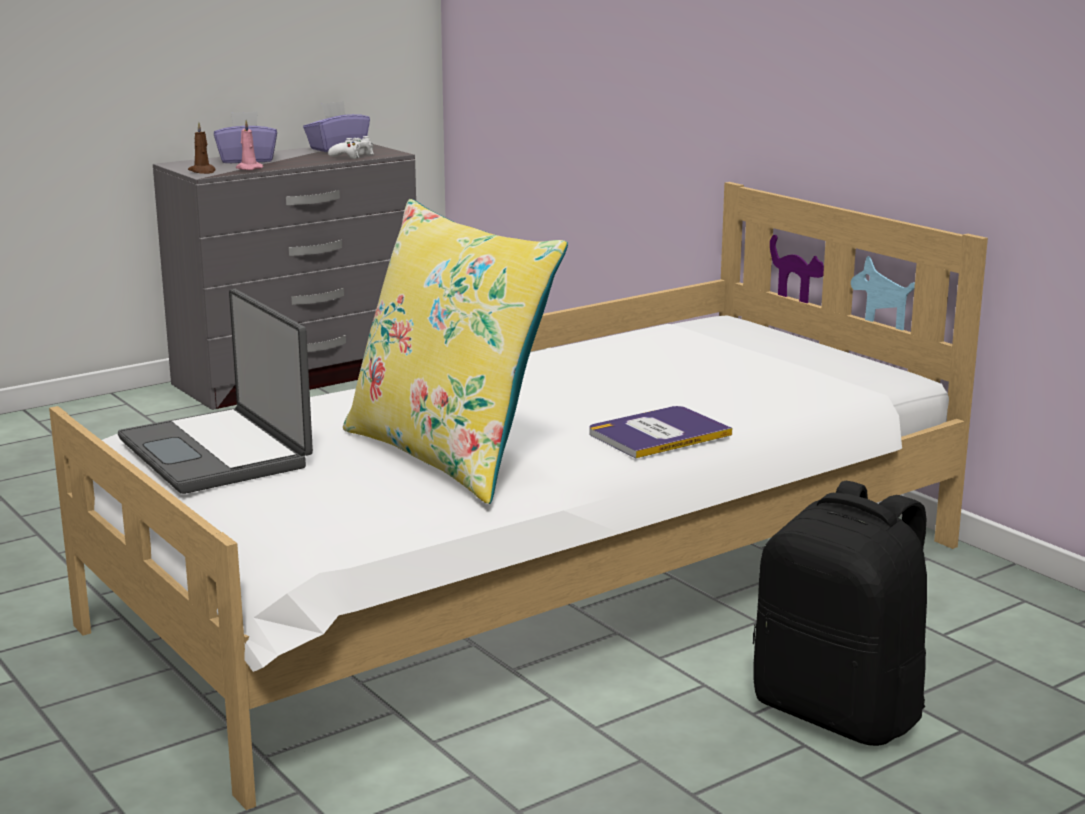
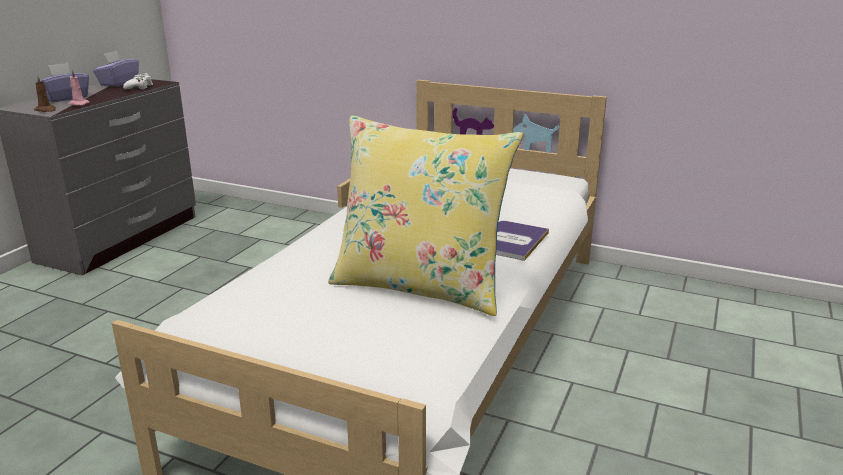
camera: 30 degrees left, 5 degrees up
laptop [118,289,313,494] -> none
black backpack [753,481,927,746] -> none

